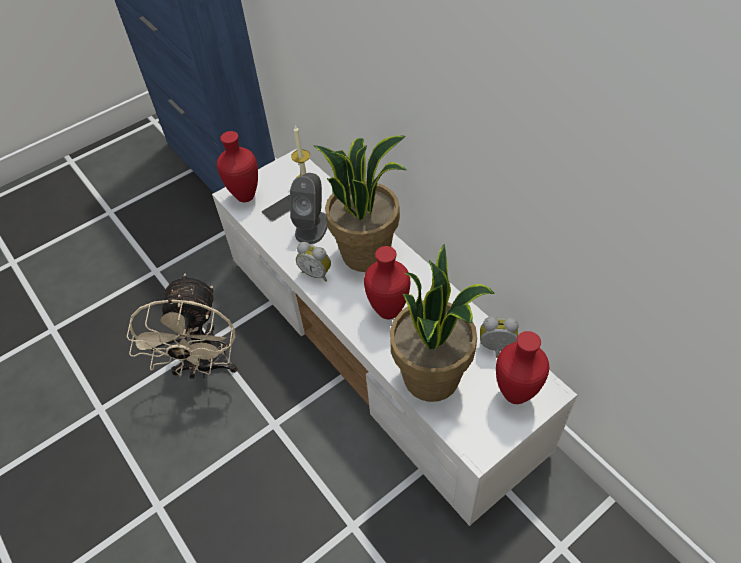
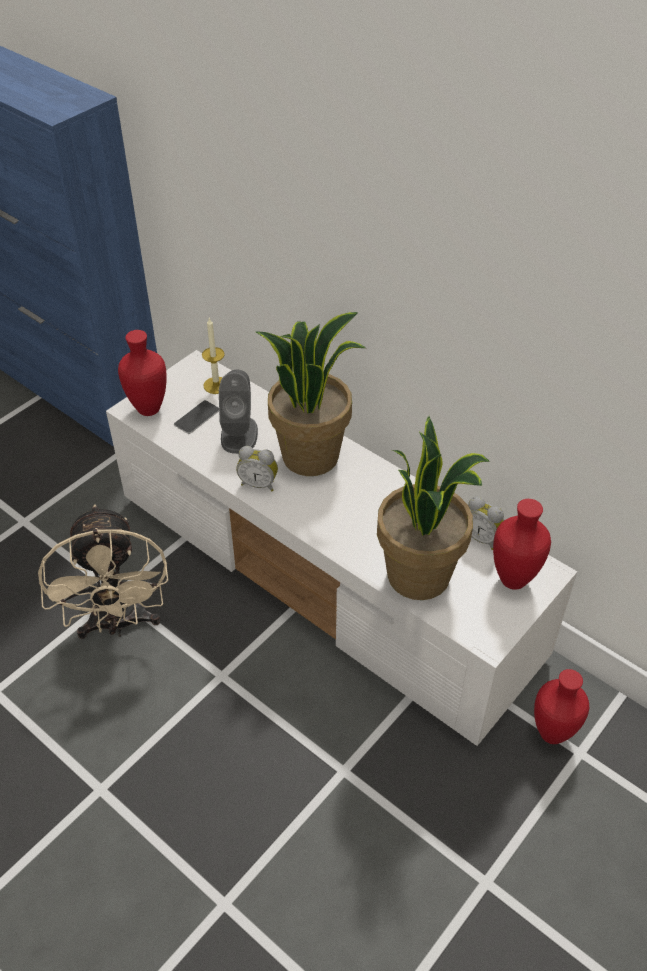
camera: 15 degrees left, 5 degrees down
red vase [364,246,411,319] -> red vase moved to [534,669,589,744]
alarm clock [480,317,519,358] -> alarm clock turned 135 degrees counterclockwise [468,496,504,550]

